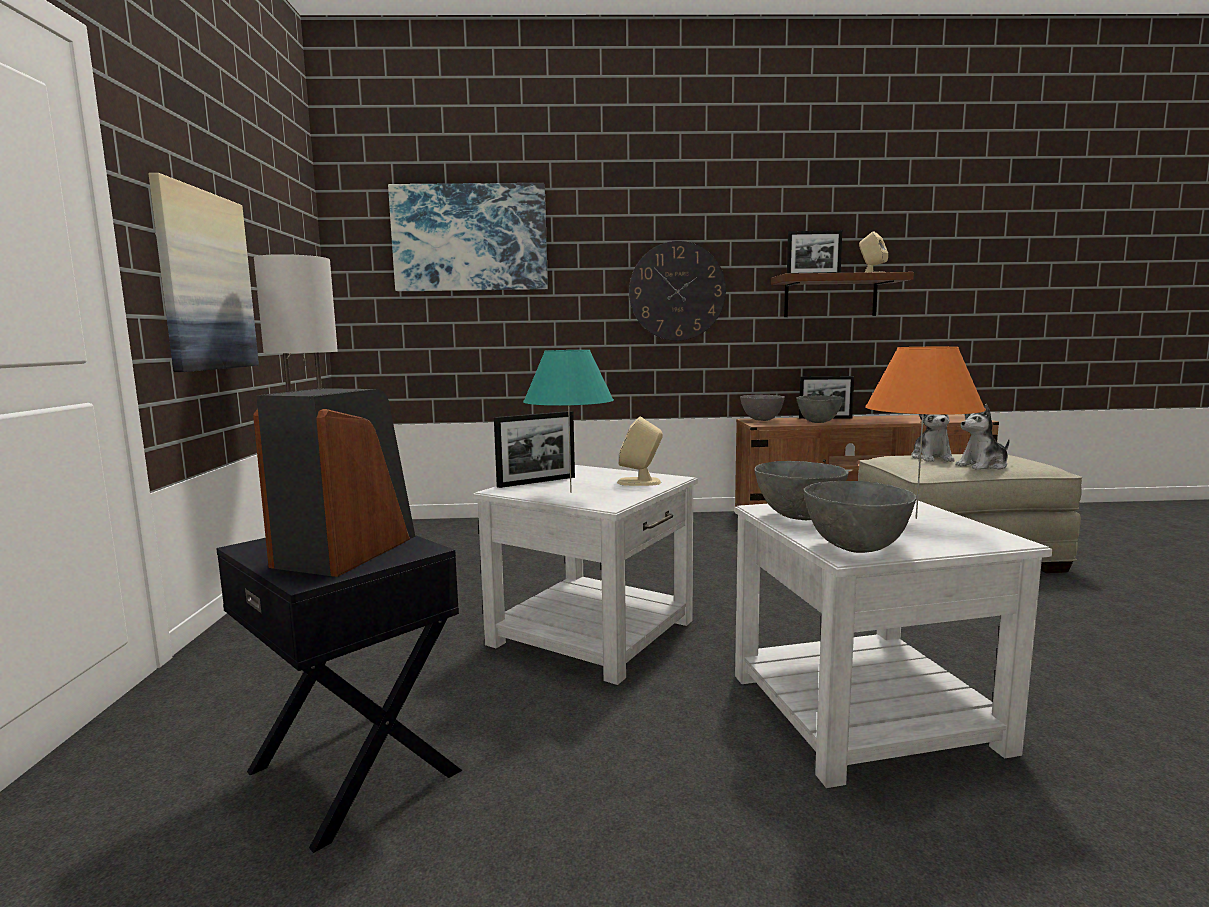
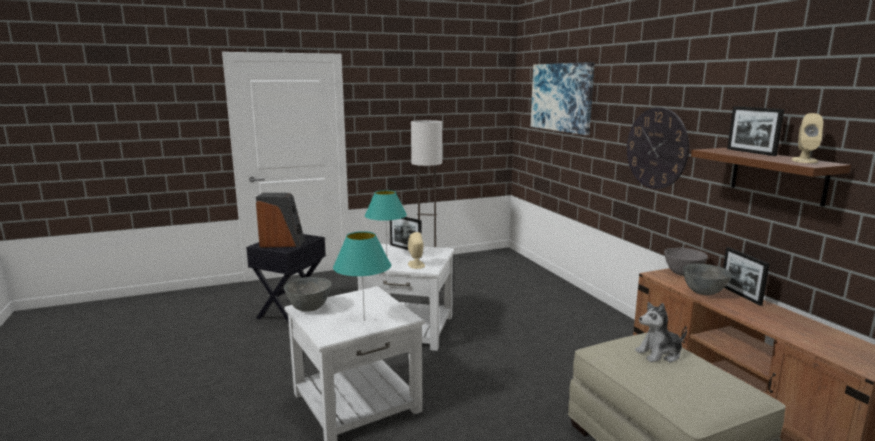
camera: 70 degrees right, 5 degrees up
picture [148,173,259,372] -> none
grey bowl [755,461,849,520] -> none
orange table lamp [865,347,986,519] -> turquoise table lamp [333,231,391,322]
plush toy [955,404,1010,470] -> none

